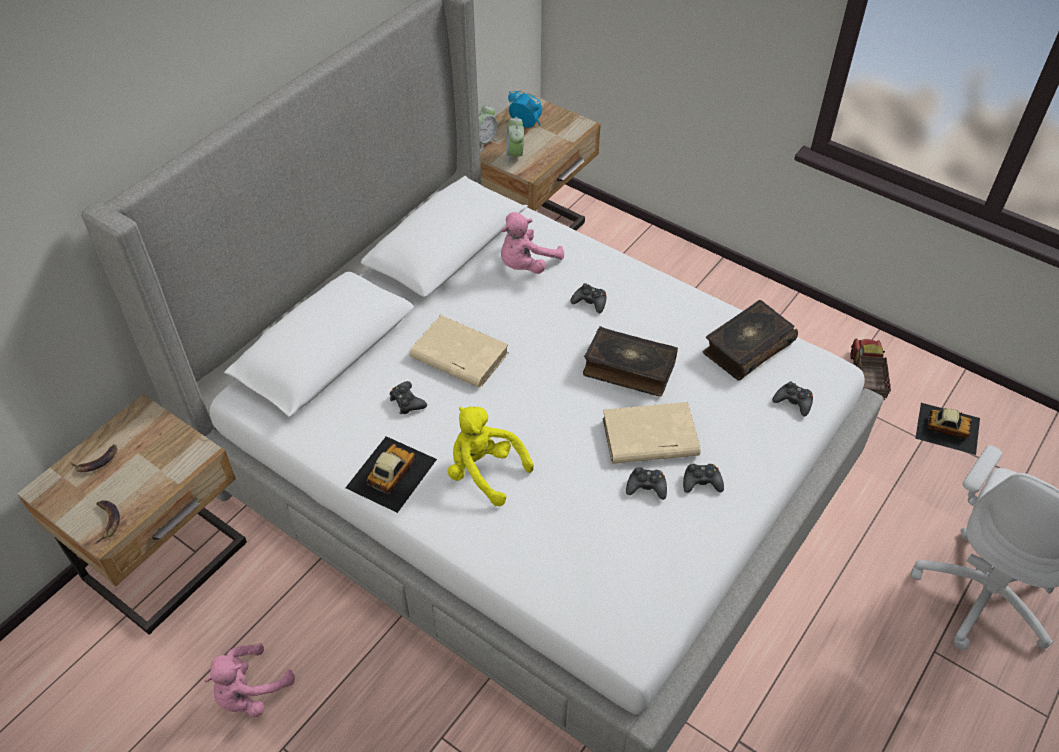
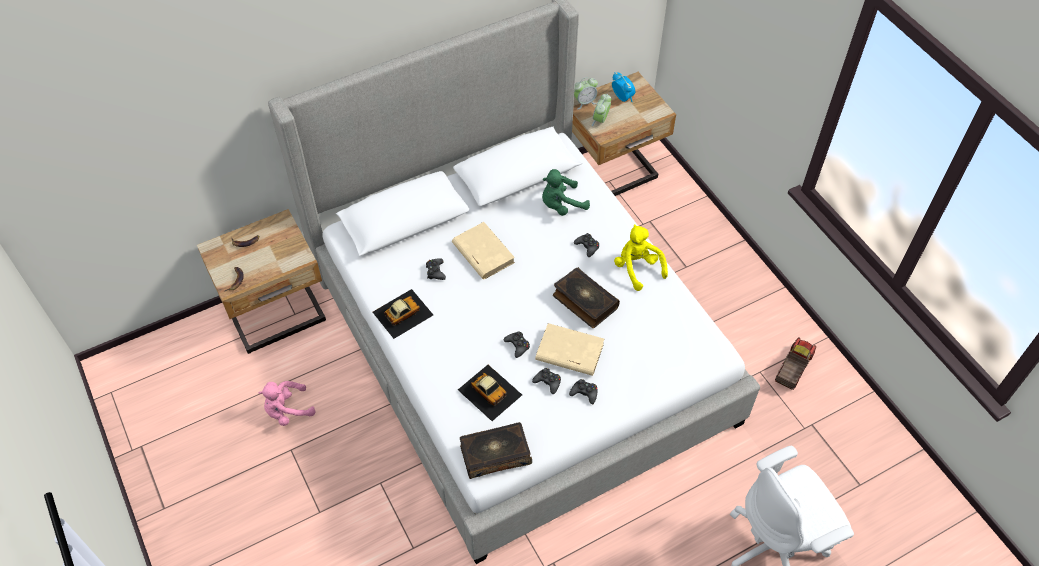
camera: 25 degrees right, 5 degrees up
yellow plush toy [448,406,534,506] -> yellow plush toy moved to [614,224,668,291]
pink plush toy [501,212,564,274] -> green plush toy [542,169,590,216]
book [703,300,798,381] -> book moved to [460,422,532,479]
black game controller [773,381,813,417] -> black game controller moved to [504,331,530,358]
toy car [915,403,980,455] -> toy car moved to [458,365,522,421]

